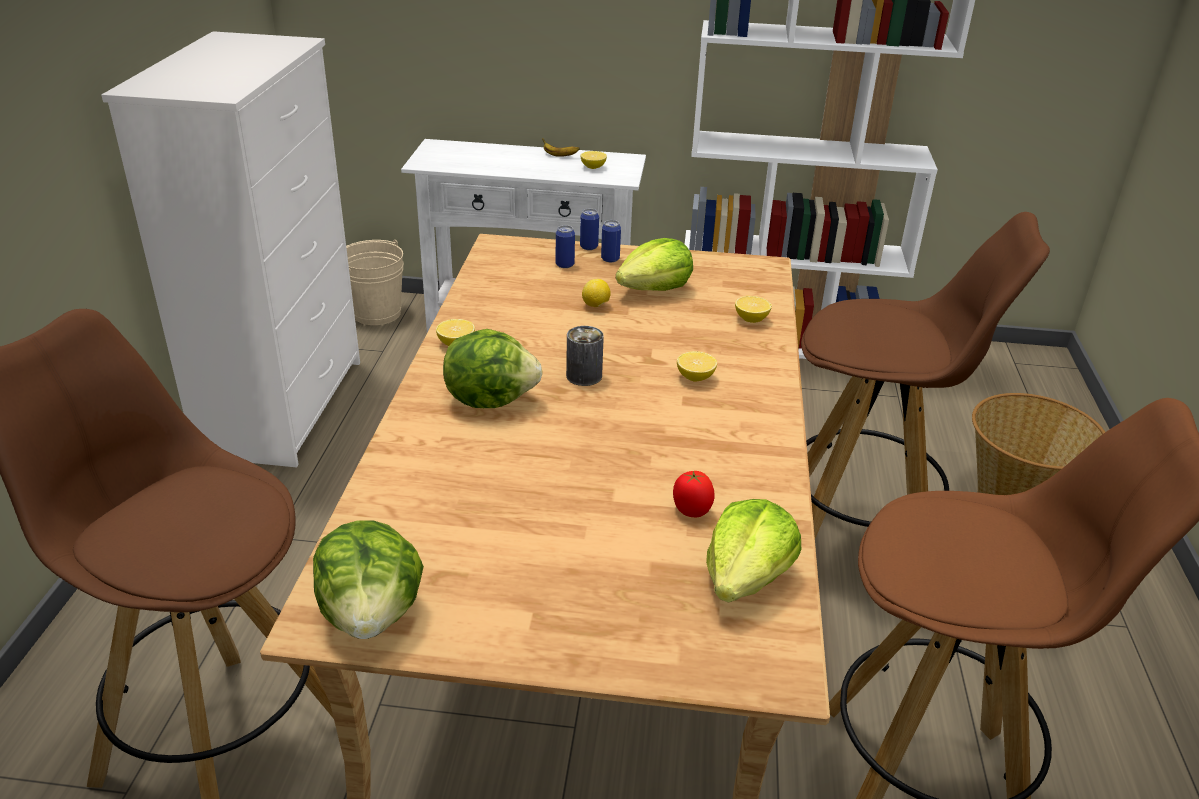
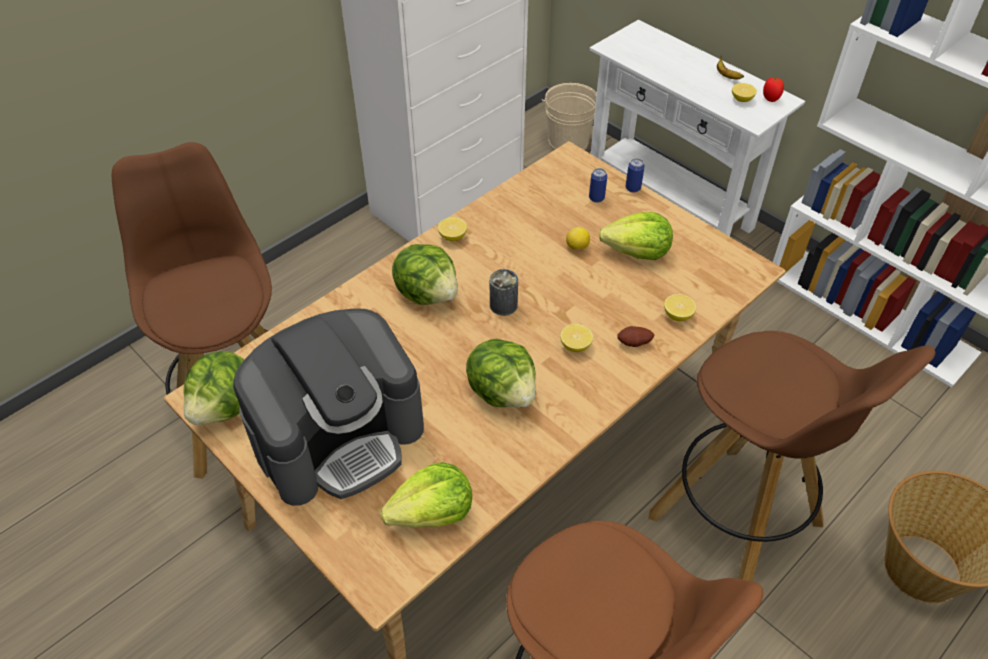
camera: 40 degrees right, 15 degrees up
can [601,220,621,262] -> none
tomato [673,471,715,517] -> tomato moved to [763,77,784,102]
none -> coffee machine [233,308,424,506]
none -> lettuce [466,339,536,408]
none -> potato [617,326,655,347]

